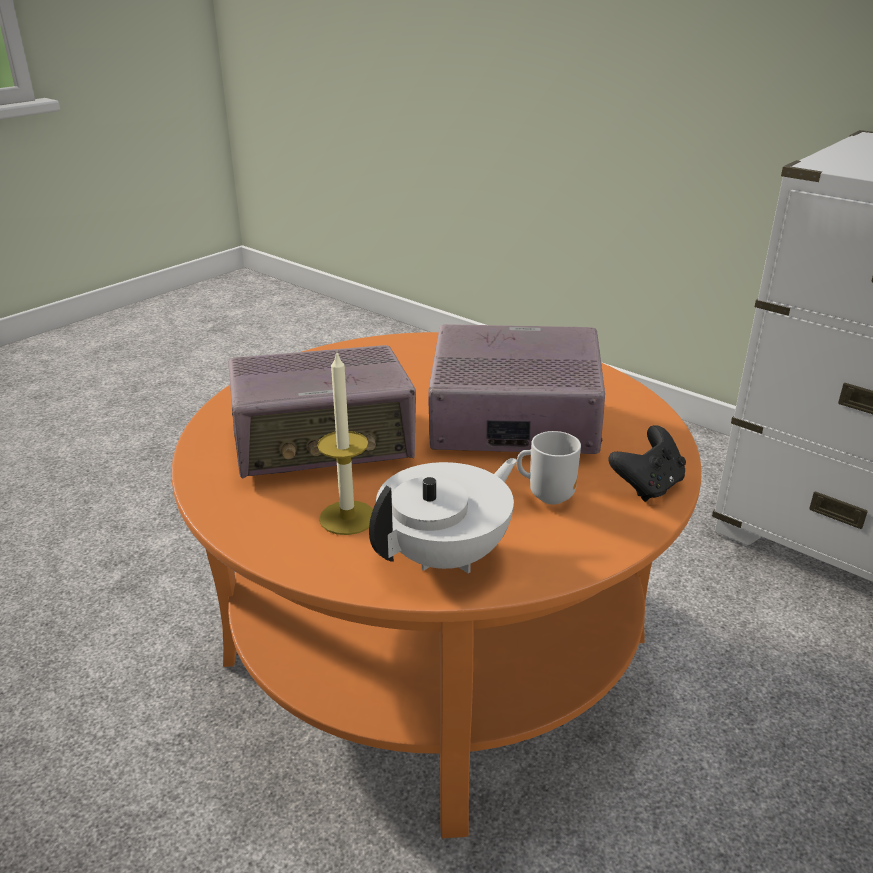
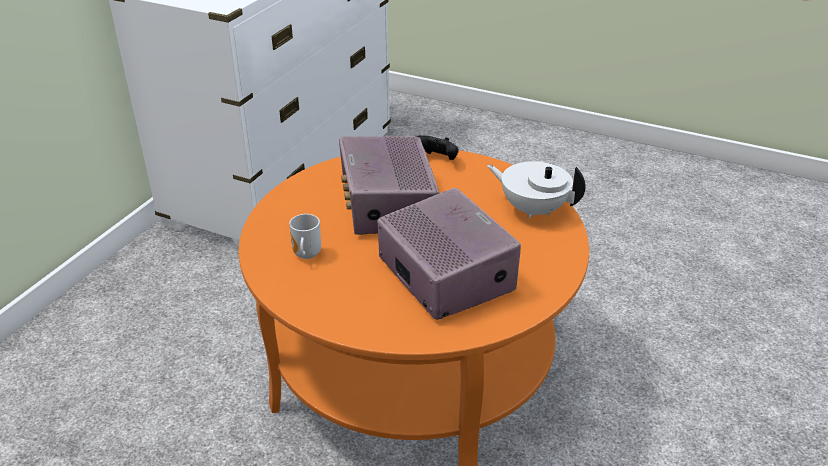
camera: 105 degrees left, 5 degrees up
candle [317,353,373,535] -> none
mug [516,431,581,504] -> mug moved to [289,214,321,259]

